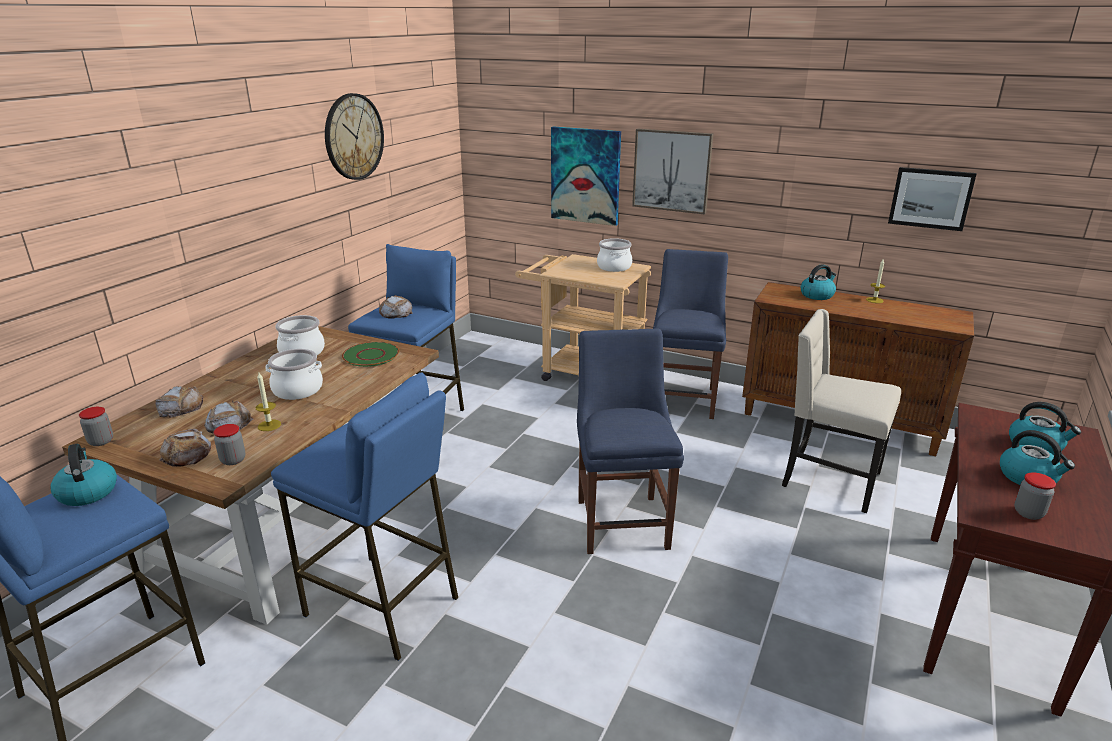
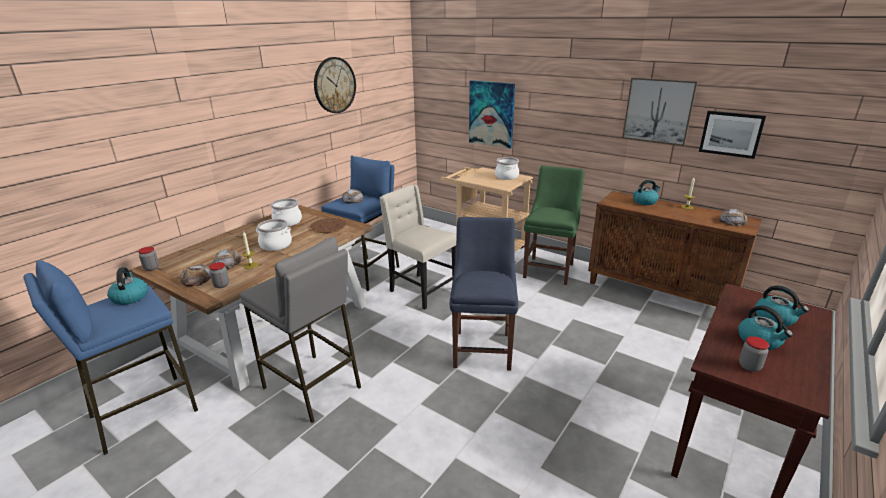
camera: 10 degrees right, 0 degrees up
bread [155,386,203,418] -> bread moved to [719,209,748,226]
blue stool [271,372,459,661] -> grey stool [240,237,361,423]
green plate [342,342,399,367] -> brown plate [310,218,347,233]
picture [632,129,713,215] -> picture moved to [622,77,698,146]
blue chair [653,249,728,419] -> green chair [523,165,584,285]
beige chair [782,309,901,513] -> beige chair moved to [379,184,457,309]

